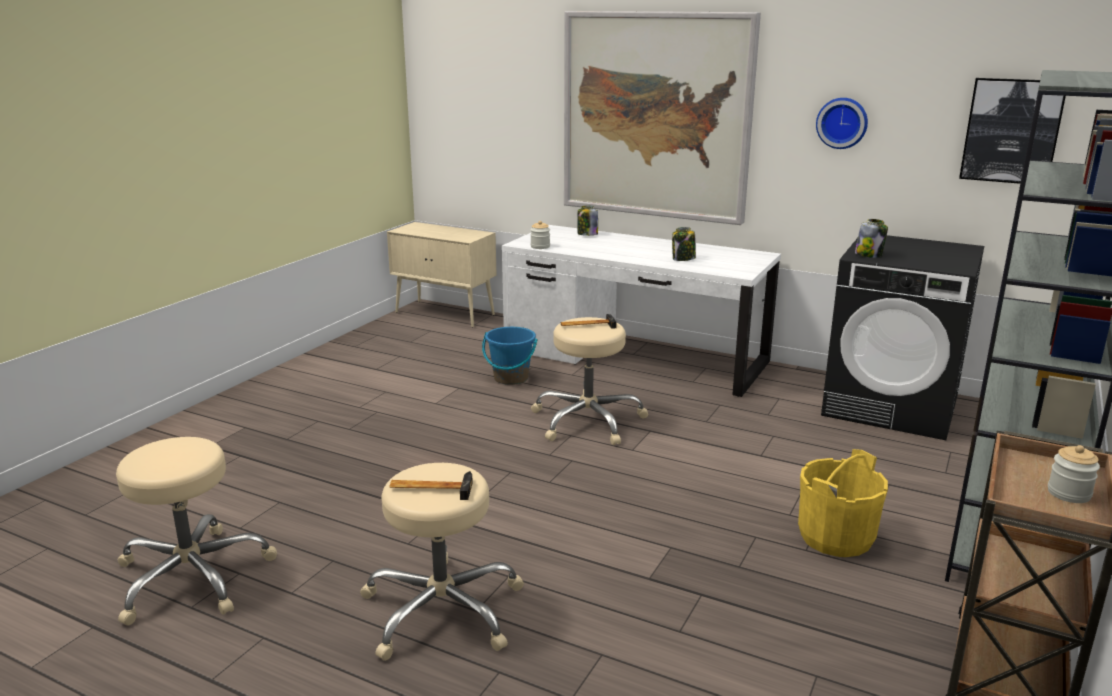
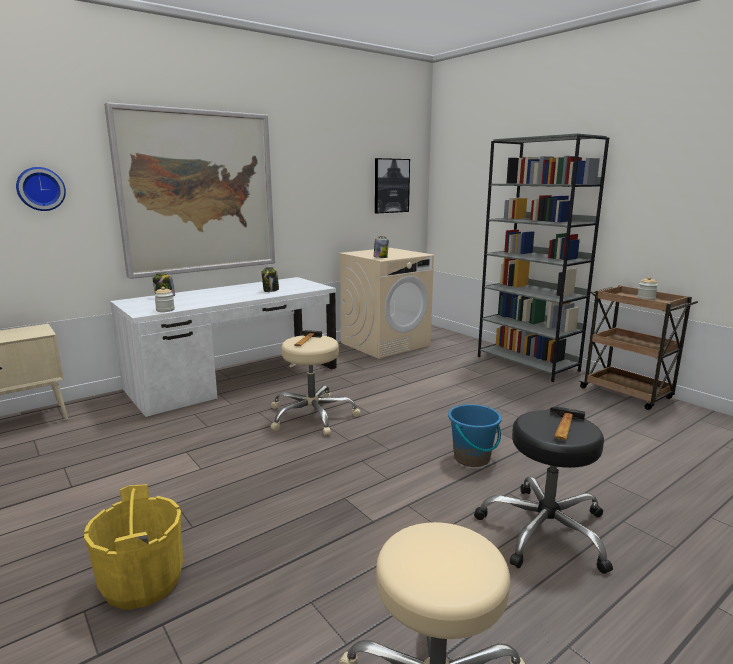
camera: 65 degrees left, 5 degrees down
beige stool [360,463,524,661] -> black stool [474,410,613,574]
blue bucket [482,327,538,385] -> blue bucket moved to [448,404,502,467]
yellow bucket [798,449,888,557] -> yellow bucket moved to [84,484,183,610]
wall clock [816,98,868,149] -> wall clock moved to [16,167,66,211]
black washing machine [821,235,984,440] -> beige washing machine [339,248,434,359]

